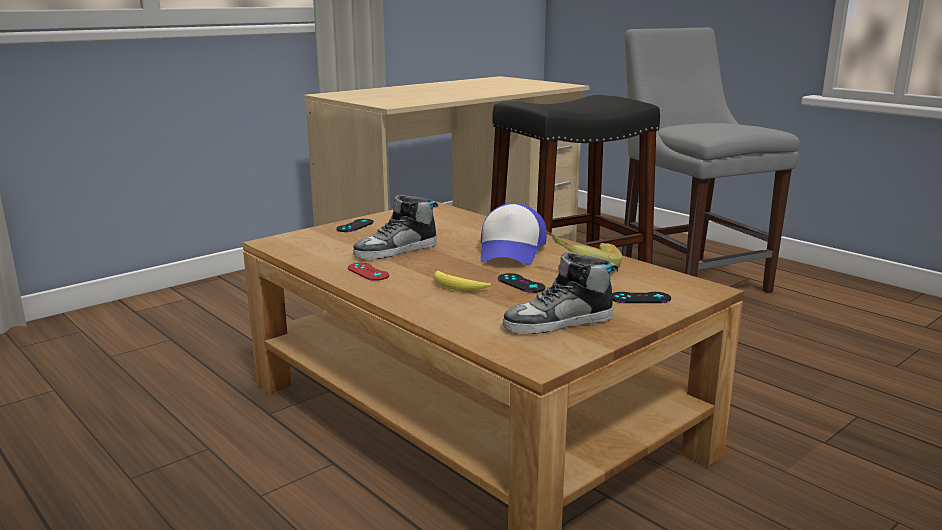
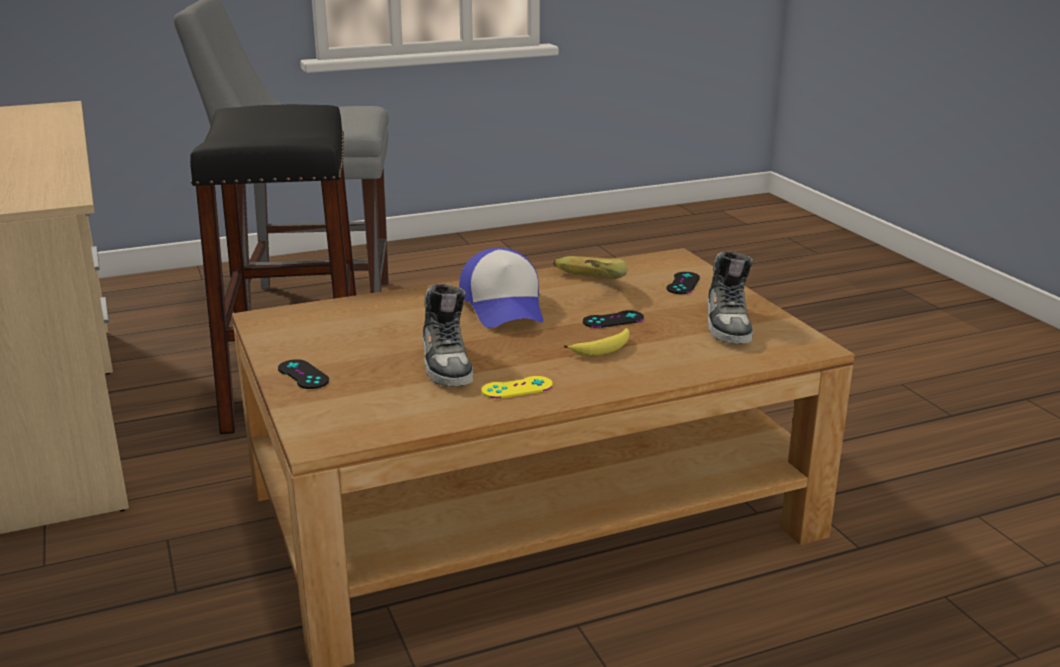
camera: 70 degrees left, 5 degrees up
red game controller [348,263,389,281] -> yellow game controller [481,376,553,399]
cap [481,203,547,265] -> cap turned 45 degrees clockwise [459,248,543,328]

